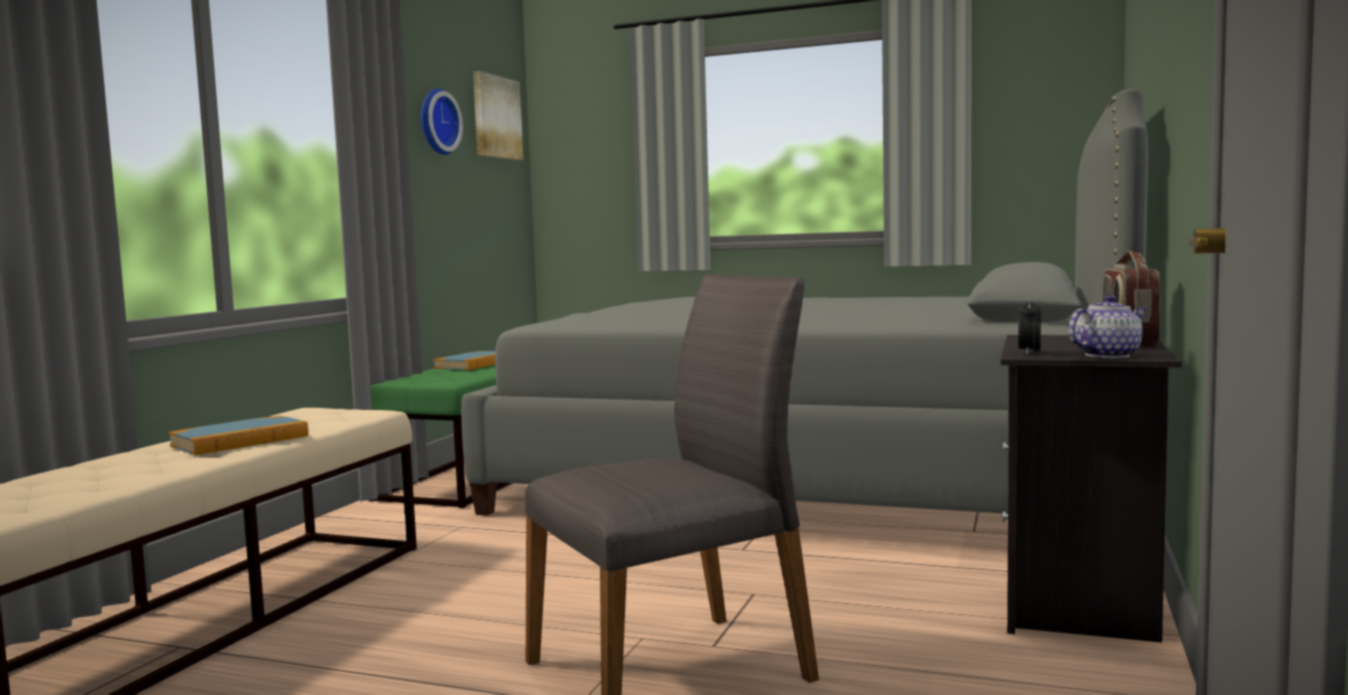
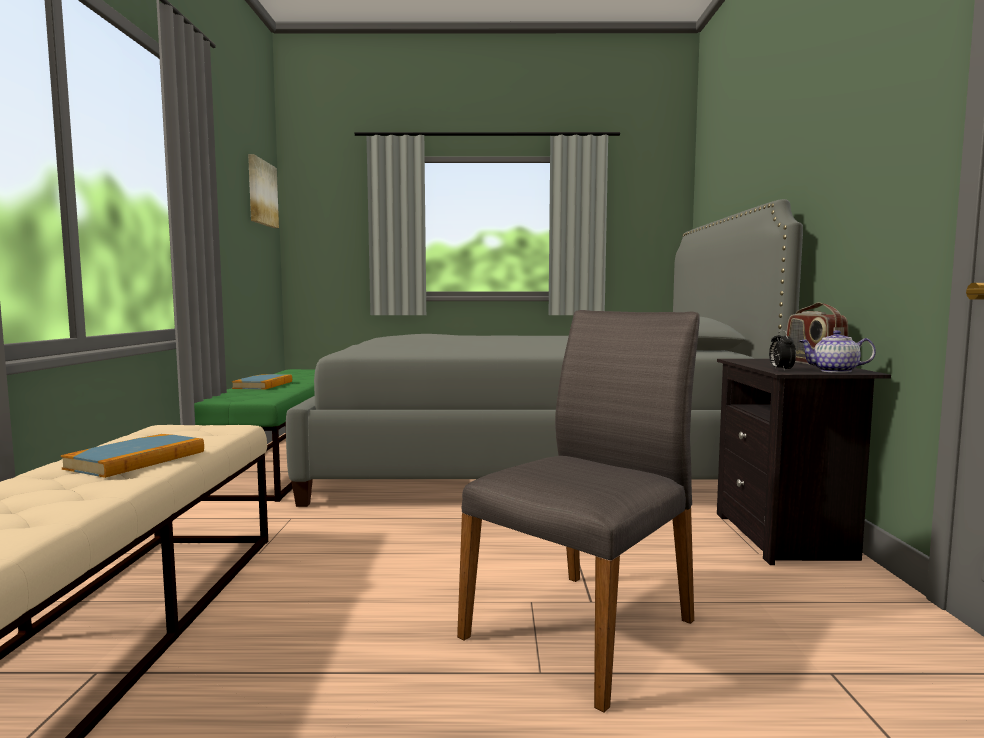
camera: 20 degrees left, 0 degrees up
wall clock [421,88,463,155] -> none
teapot [1069,295,1147,358] -> teapot turned 120 degrees counterclockwise [799,330,876,373]

